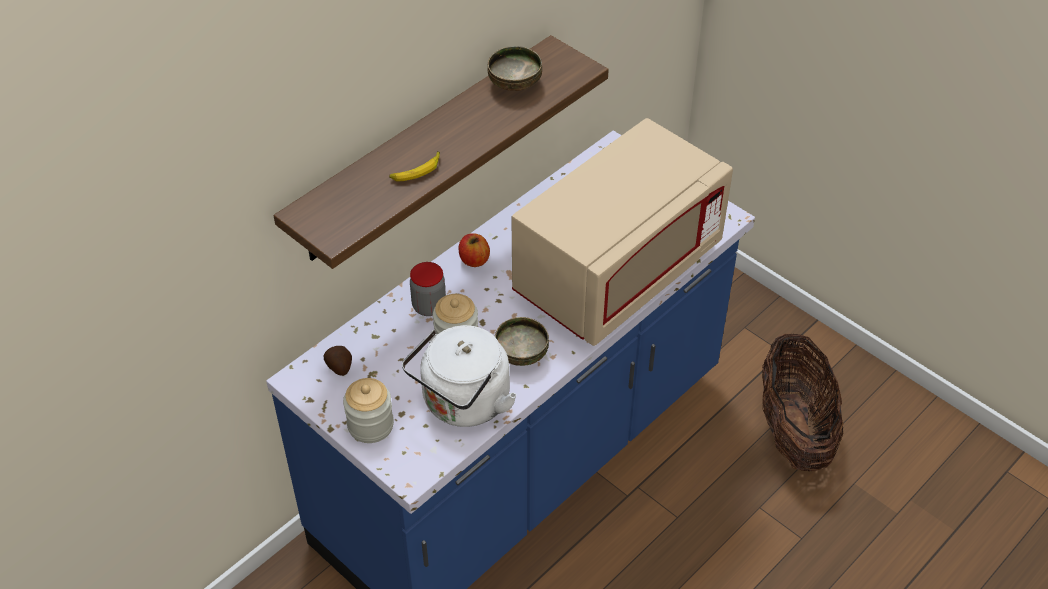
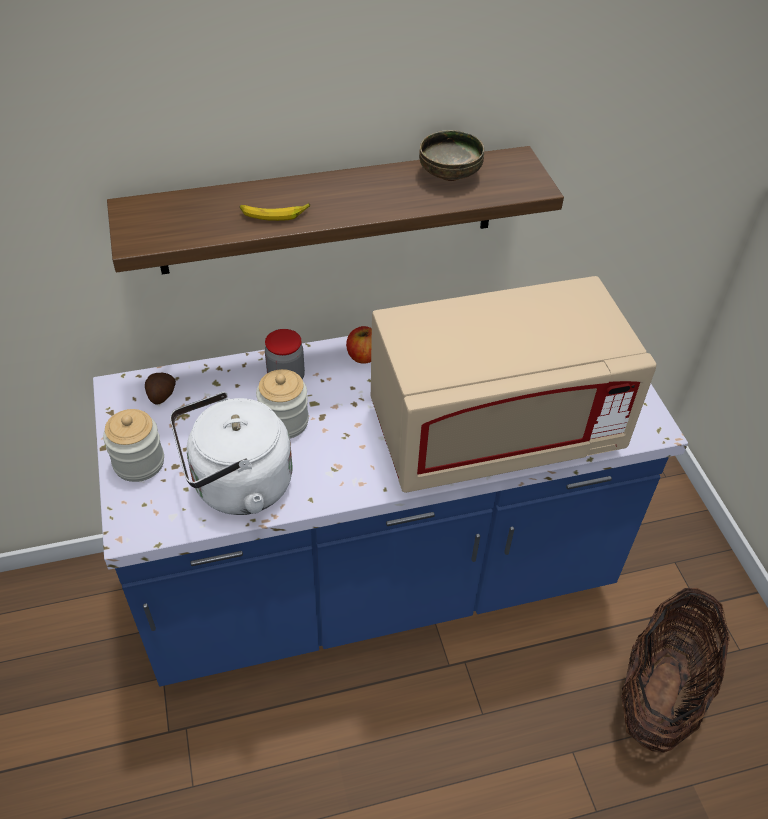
camera: 30 degrees right, 0 degrees up
bowl [495,317,549,366] -> none

